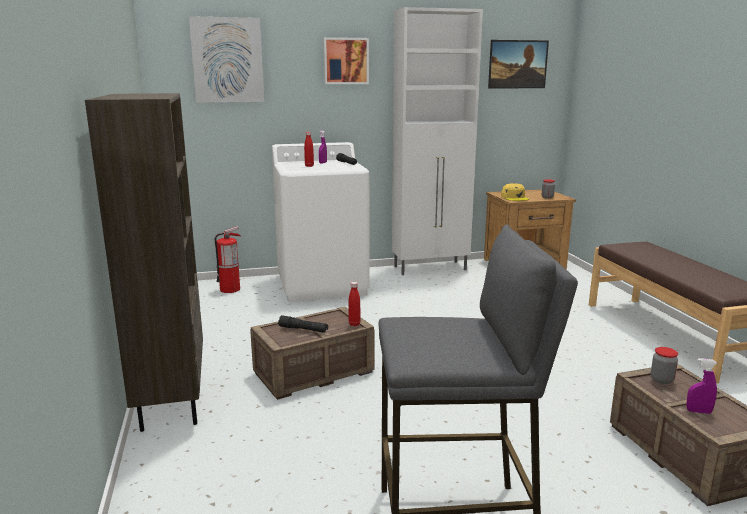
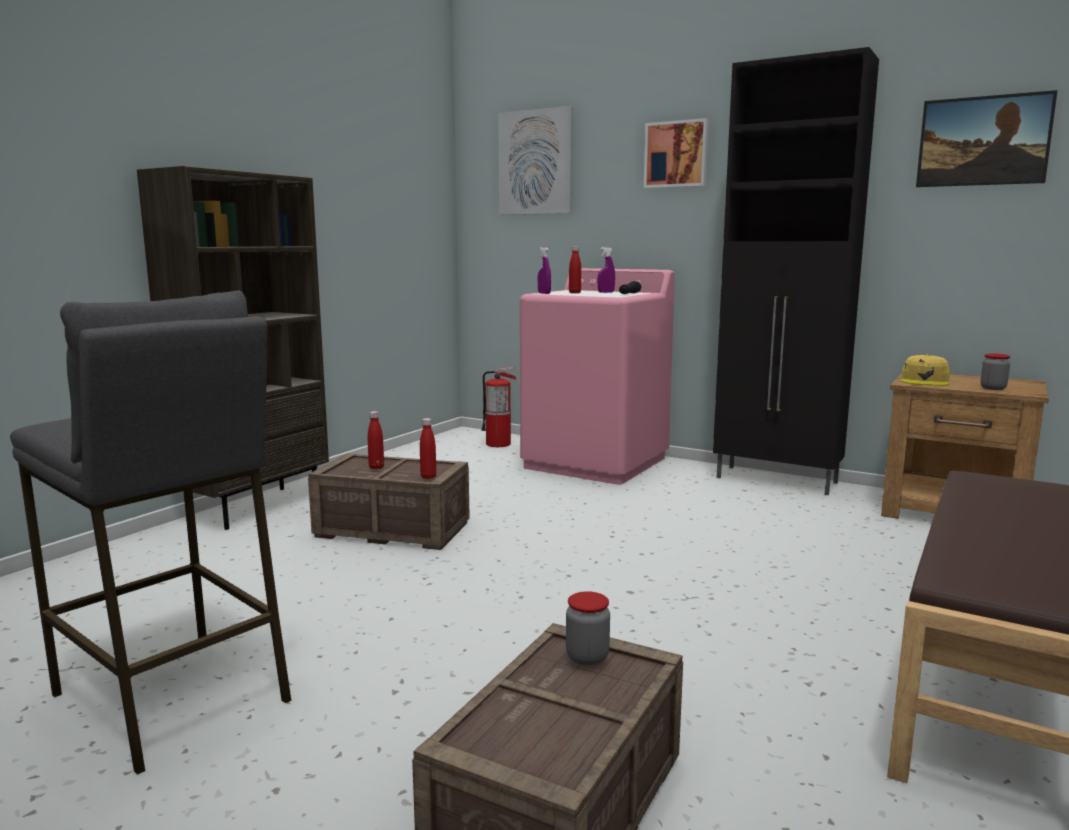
camera: 45 degrees right, 5 degrees down
white washing machine [272,142,370,302] -> pink washing machine [520,268,675,485]
black flashlight [278,315,328,333] -> red bottle [368,411,384,469]
white cabinet [392,7,483,275] -> black cabinet [713,47,879,495]
purple spray bottle [686,358,717,414] -> purple spray bottle moved to [538,247,551,294]

